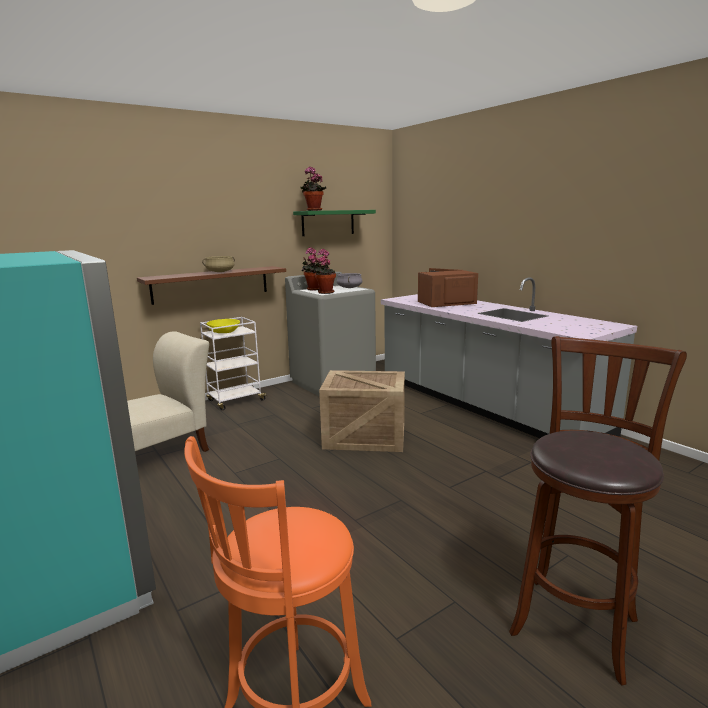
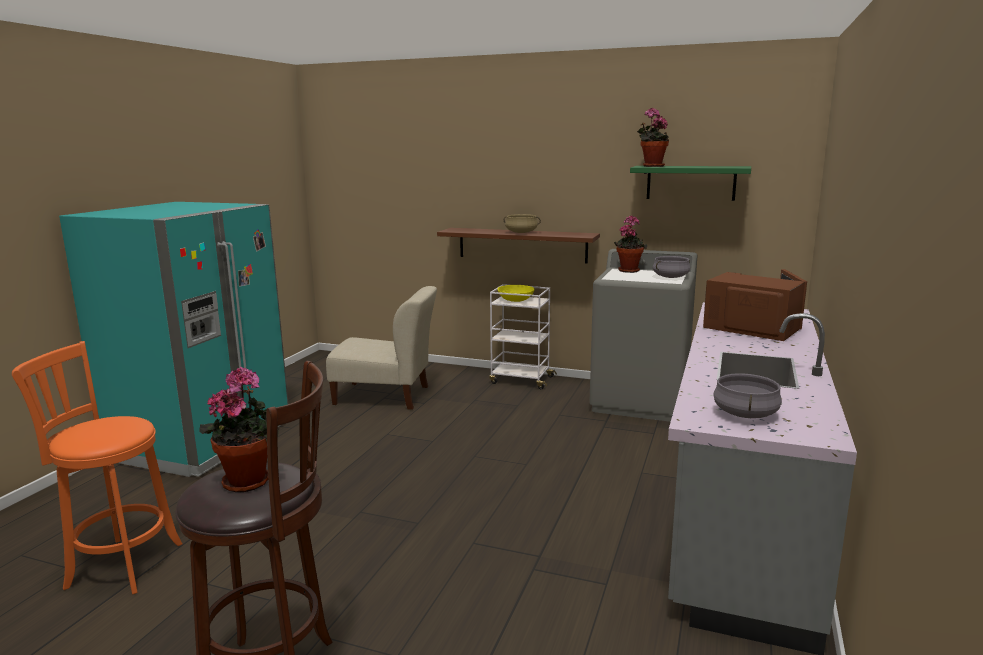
camera: 55 degrees right, 0 degrees up
potted plant [313,249,336,294] -> potted plant moved to [199,367,279,492]
crate [319,370,405,452] -> none
none -> grey cooking pot [713,373,782,418]

